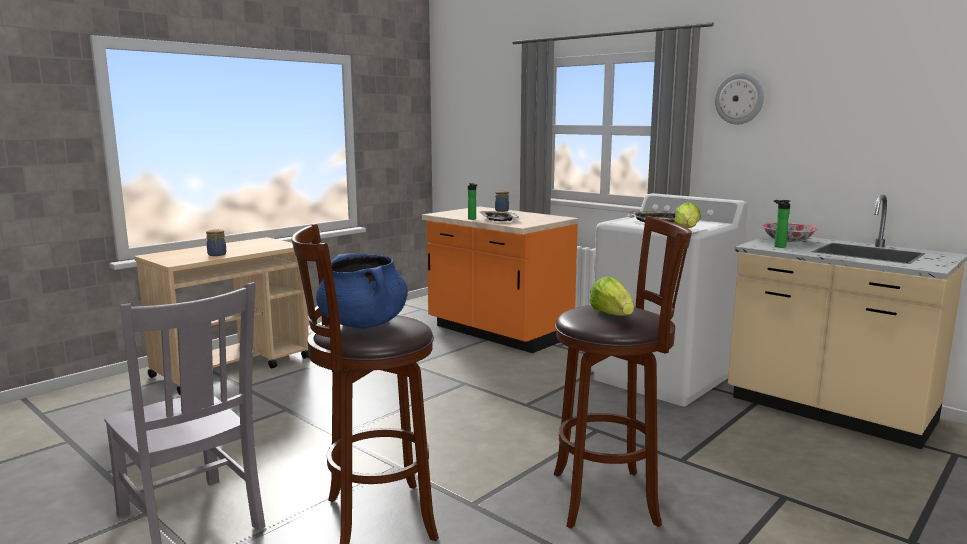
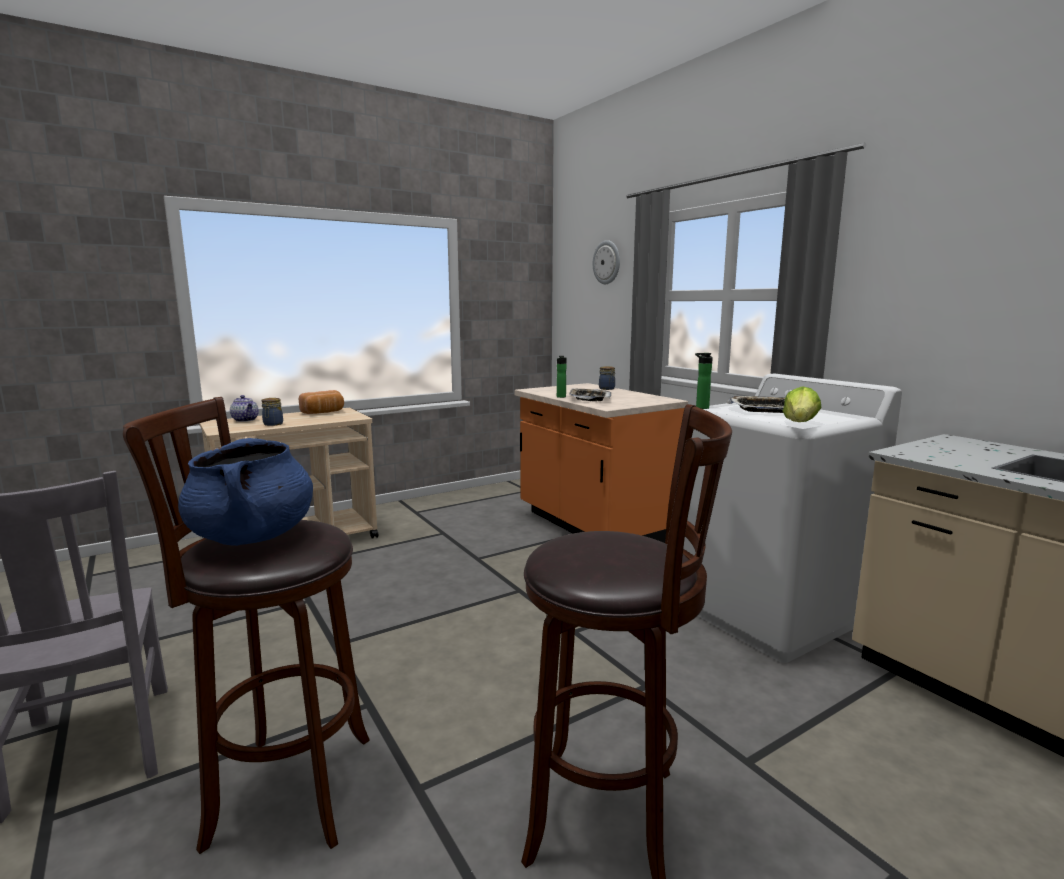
camera: 15 degrees right, 0 degrees up
lettuce [589,276,634,316] -> none
wall clock [715,73,764,125] -> wall clock moved to [593,240,620,284]
bowl [761,223,818,242] -> none
bottle [774,200,790,248] -> bottle moved to [695,353,713,409]
none -> teapot [230,395,259,422]
none -> bread [299,390,344,414]

